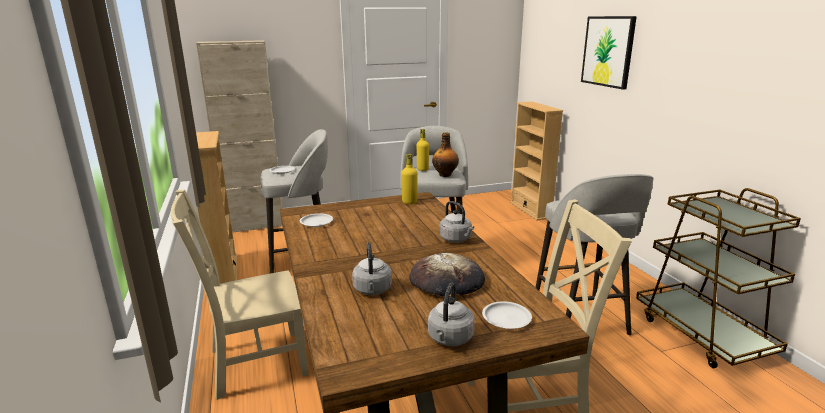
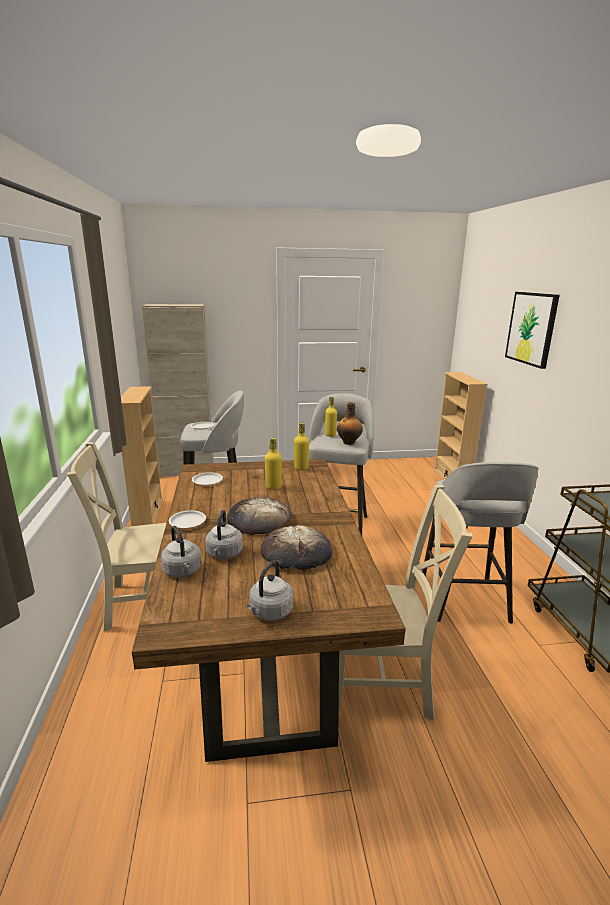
camera: 10 degrees right, 0 degrees up
grey kettle [440,201,474,243] -> grey kettle moved to [161,526,201,577]
white plate [482,301,532,329] -> white plate moved to [169,510,206,529]
none -> bread [227,497,291,535]
none -> yellow bottle [265,438,282,490]

